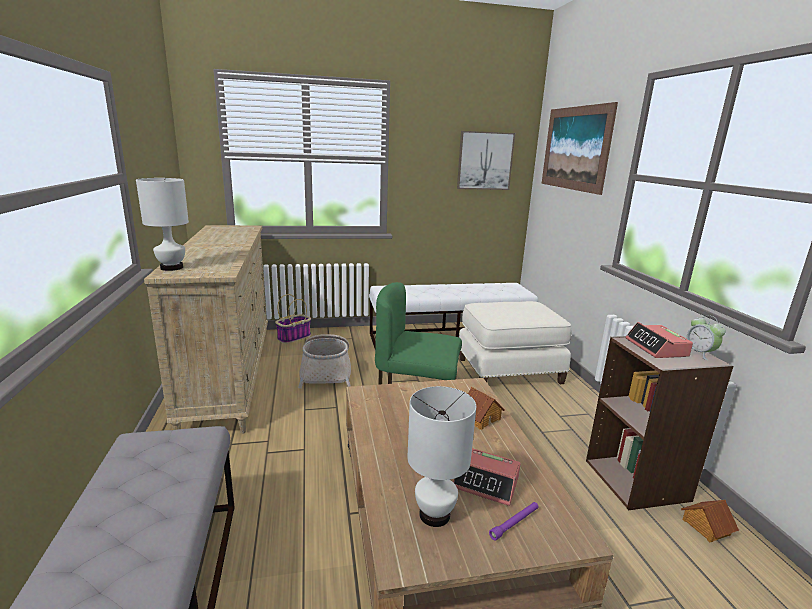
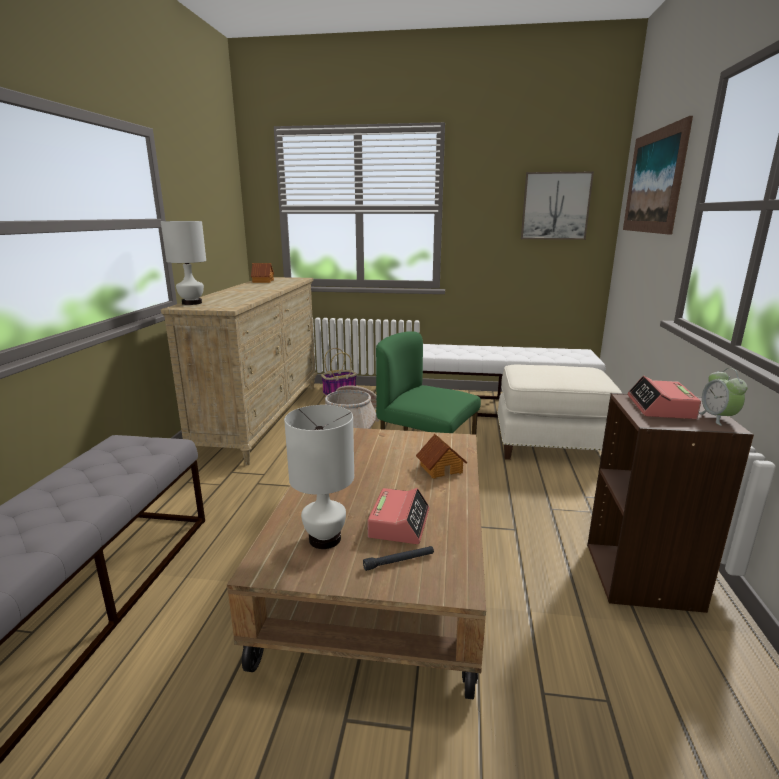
camera: 20 degrees right, 0 degrees up
alarm clock [453,448,521,506] -> alarm clock turned 120 degrees counterclockwise [367,488,430,544]
purple flashlight [489,502,539,541] -> black flashlight [363,546,434,571]
toy house [681,500,739,542] -> toy house moved to [251,263,274,283]

